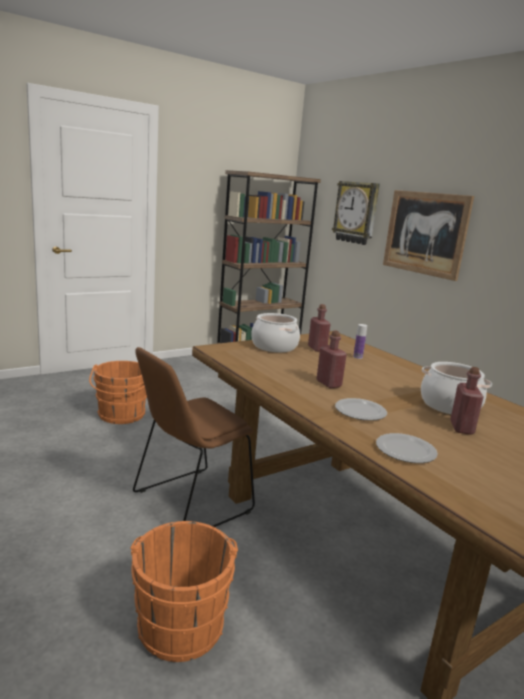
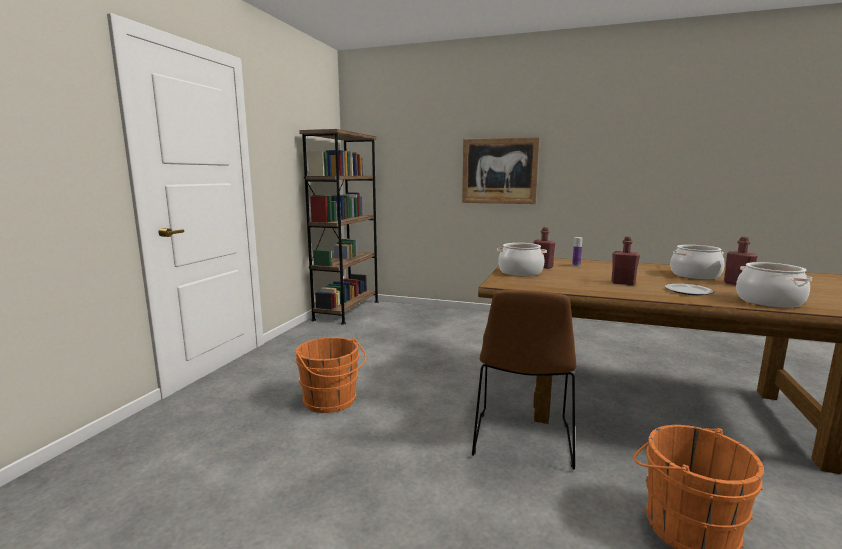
camera: 35 degrees left, 5 degrees down
wall clock [332,181,380,245] -> none
plate [376,433,438,463] -> cooking pot [736,262,813,308]

